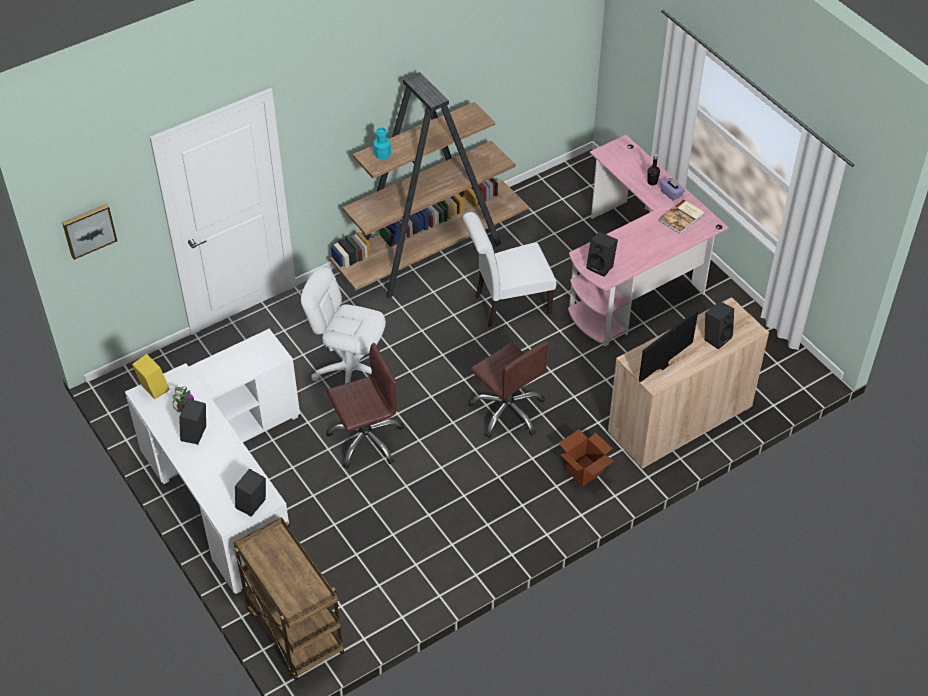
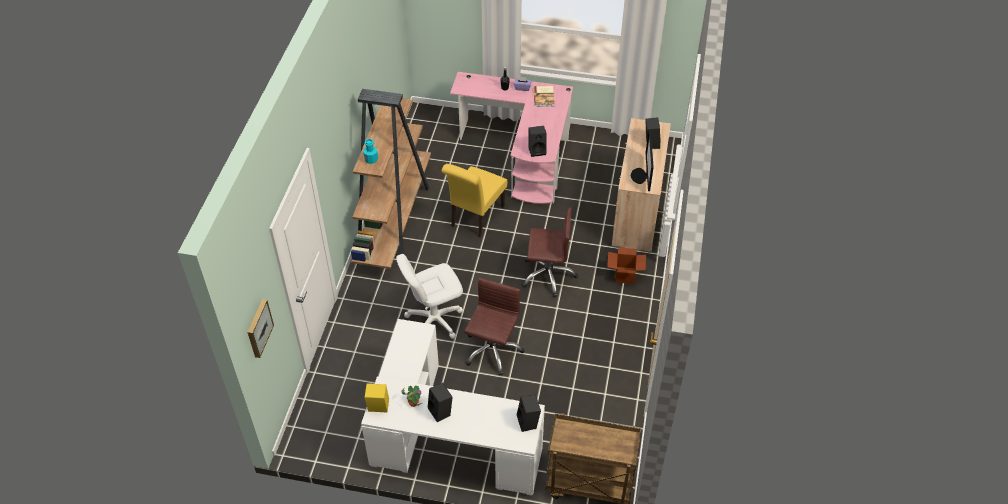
camera: 45 degrees left, 0 degrees up
white chair [463,212,557,327] -> yellow chair [442,164,507,238]

